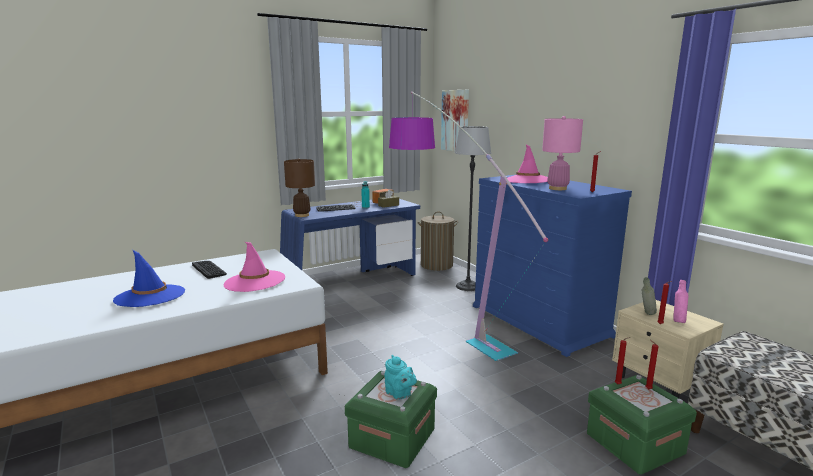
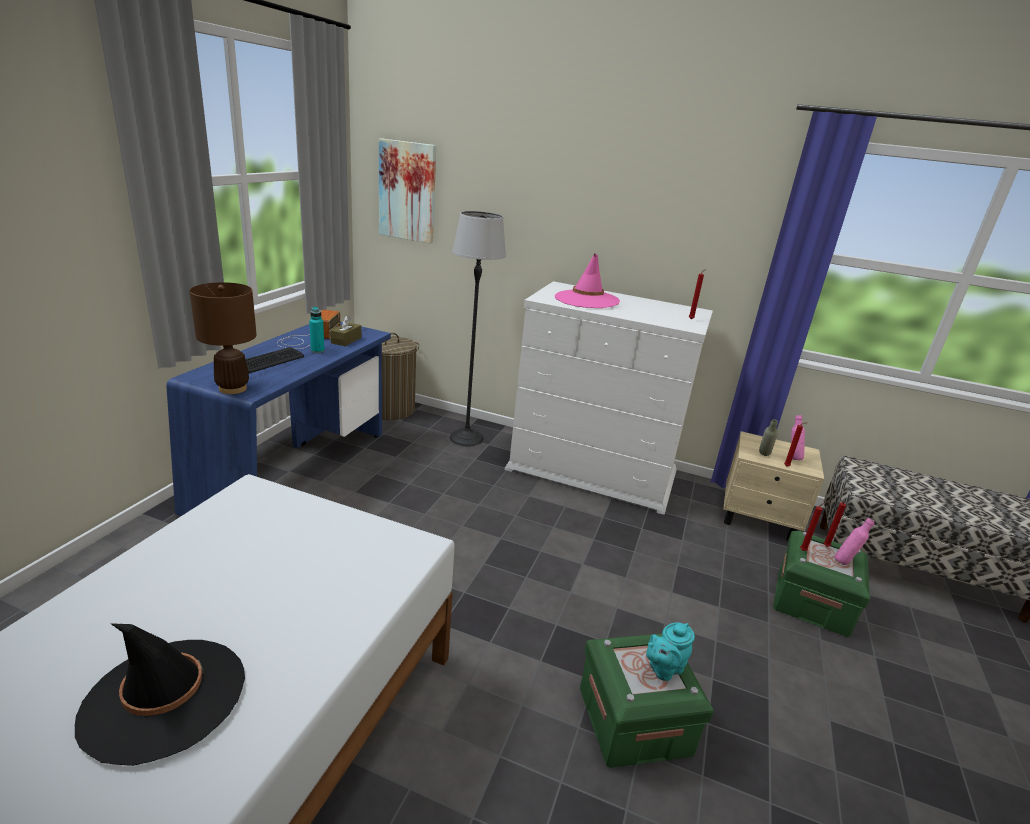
camera: 40 degrees left, 10 degrees up
blue hat [113,250,185,307] -> black hat [75,623,245,766]
keyboard [192,261,227,279] -> none
pink hat [224,242,285,292] -> none
turquoise teapot [384,355,417,400] -> turquoise teapot turned 135 degrees clockwise [646,622,695,681]
floor lamp [389,92,548,361] -> none
blue dresser [473,175,632,357] -> white dresser [505,281,713,515]
pink table lamp [542,116,583,190] -> none
none -> pink bottle [834,518,875,565]

